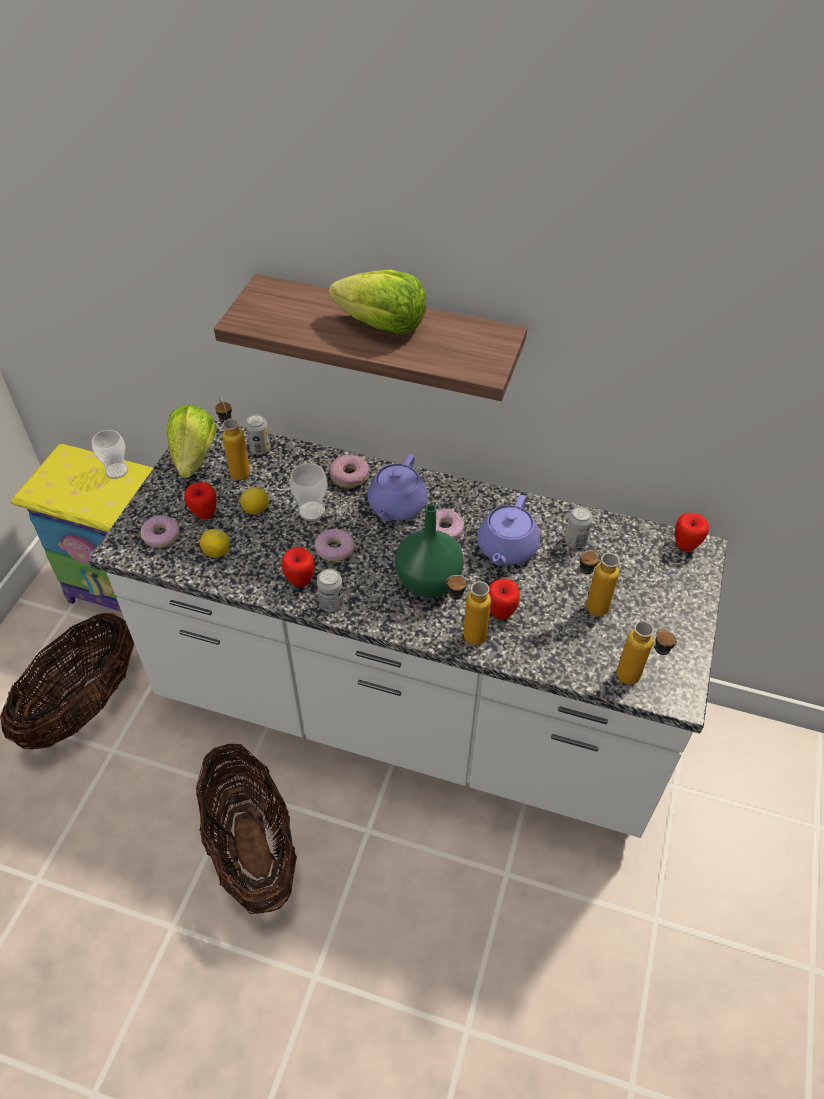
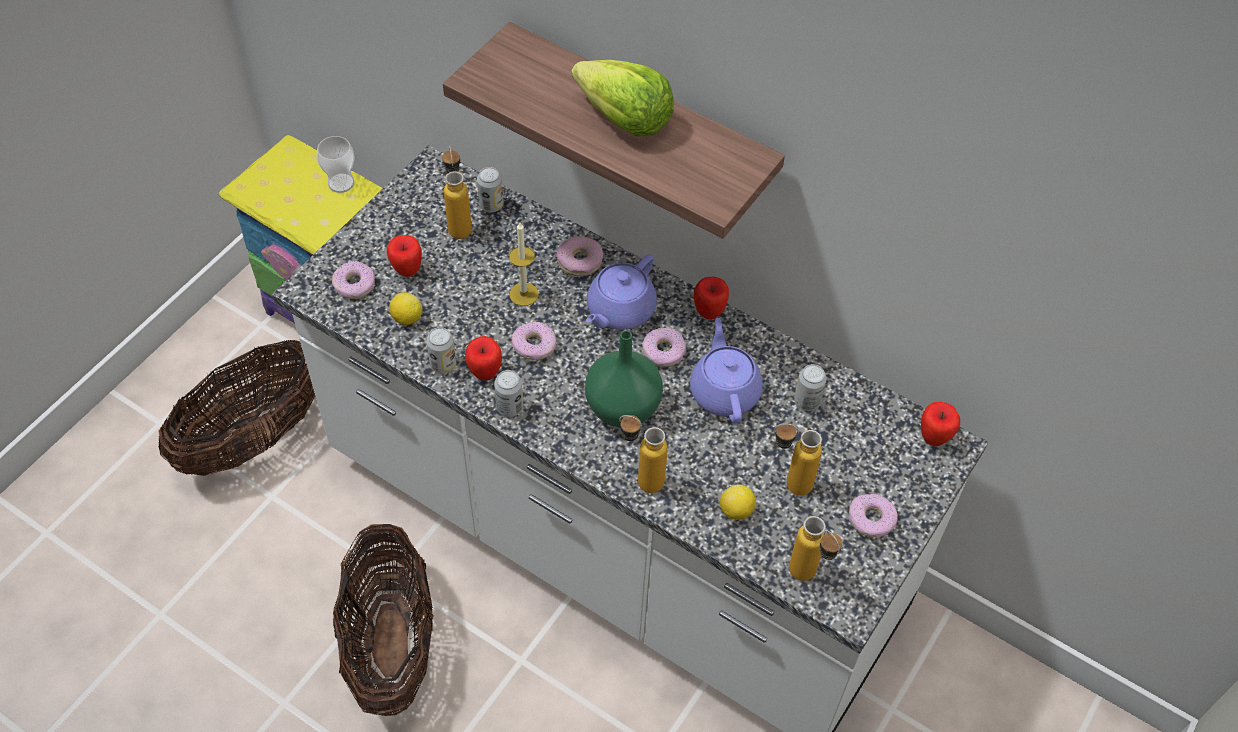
camera: 15 degrees right, 5 degrees up
lettuce [167,404,217,478] -> none
lemon [240,487,269,515] -> lemon moved to [720,484,756,520]
cup [290,463,328,521] -> candle [509,223,539,306]
purple teapot [477,495,540,566] -> purple teapot turned 135 degrees clockwise [690,318,763,423]
apple [488,579,520,620] -> apple moved to [694,276,729,320]
none -> can [426,327,456,374]
none -> donut [849,494,898,538]

